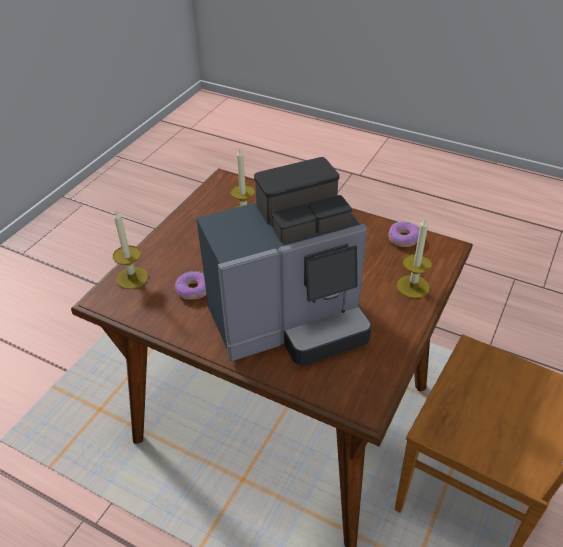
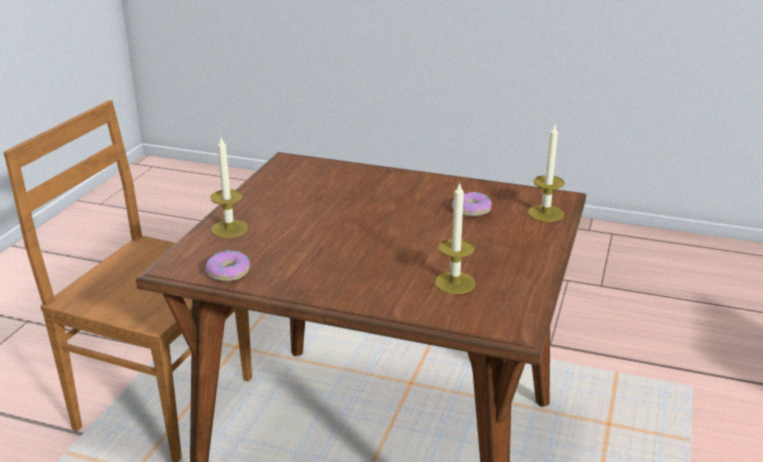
camera: 170 degrees right, 15 degrees down
coffee machine [196,157,372,365] -> none

